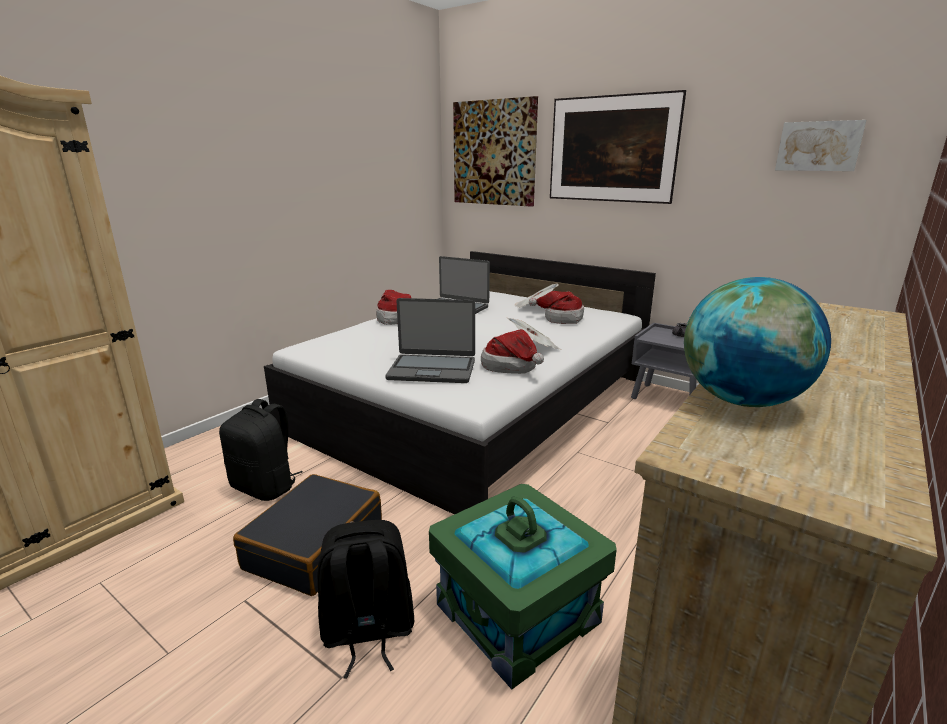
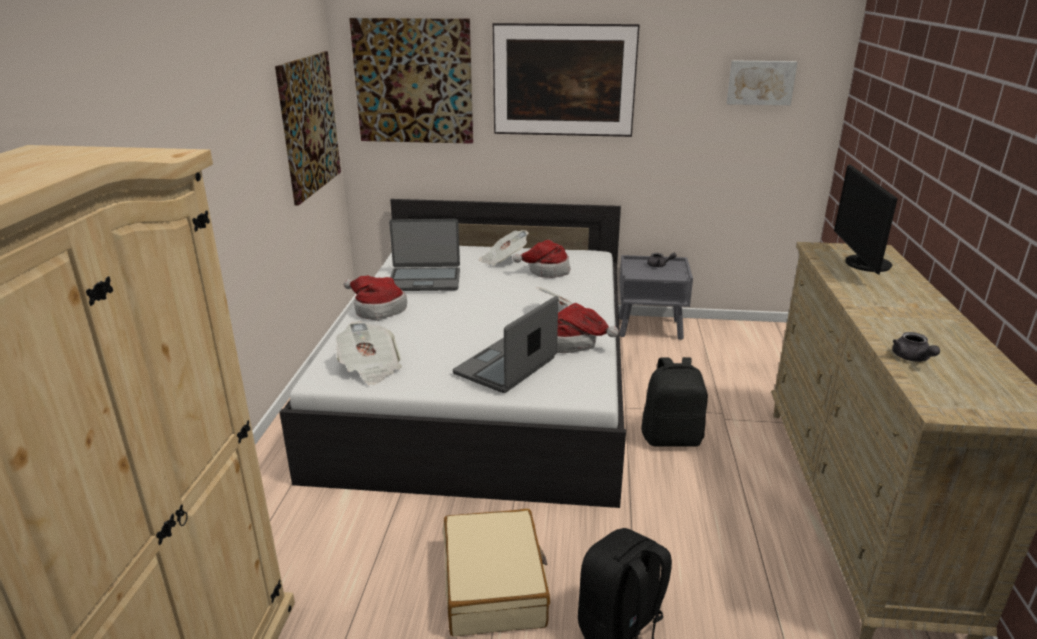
camera: 30 degrees left, 5 degrees up
black backpack [219,399,303,501] -> black backpack moved to [641,357,708,446]
black suitcase [233,474,382,596] -> beige suitcase [443,509,550,636]
laptop [385,298,475,383] -> laptop turned 150 degrees clockwise [453,296,558,393]
green storage box [429,484,617,689] -> none
globe [684,277,831,407] -> grey teapot [892,332,940,362]
none -> picture [275,51,341,206]
none -> newspaper [336,321,402,385]
none -> monitor [834,164,898,275]

